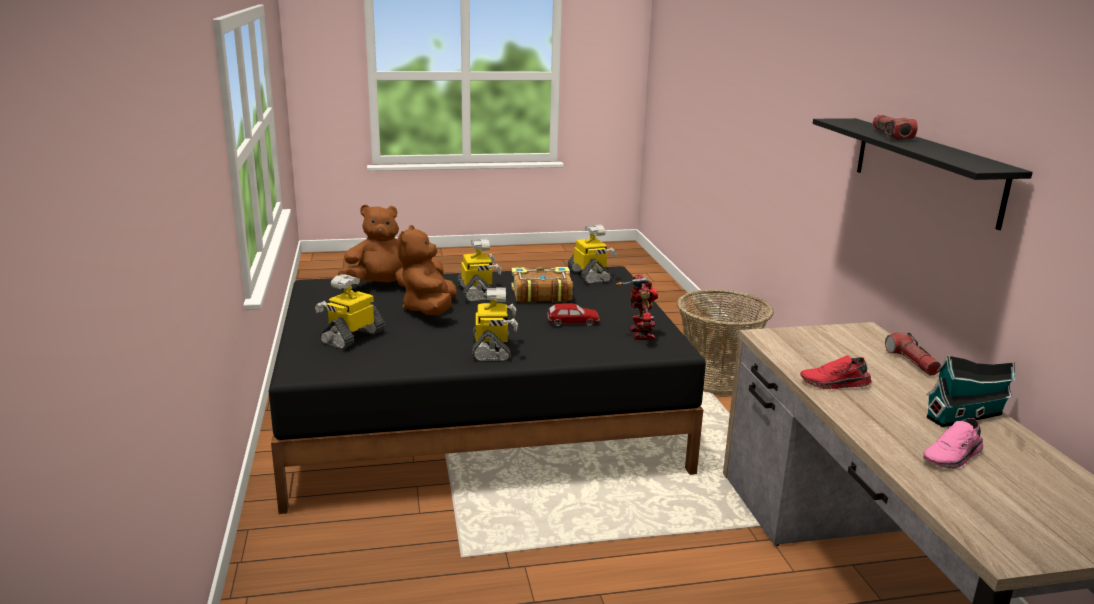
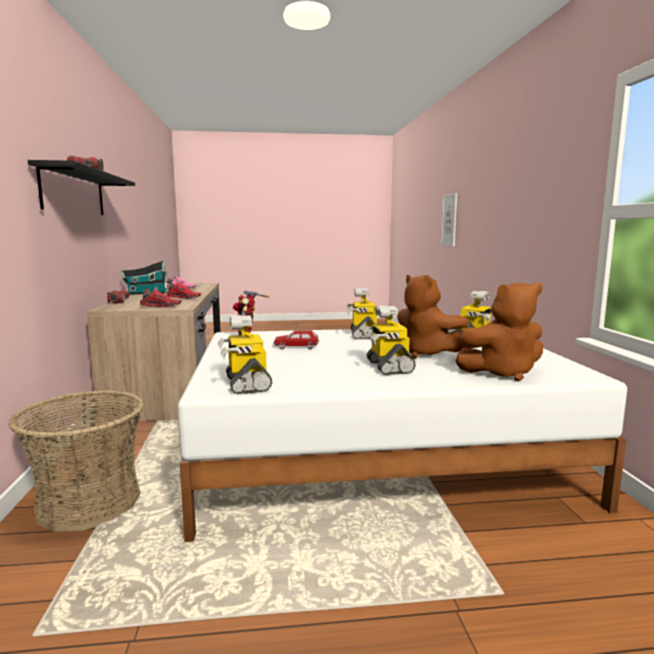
camera: 175 degrees left, 10 degrees down
black bed [269,266,706,514] -> white bed [178,329,627,542]
brown plush toy [397,225,457,315] -> brown plush toy turned 135 degrees clockwise [397,275,471,359]
book [511,267,573,303] -> none
none -> red shoe [140,289,182,307]
none -> picture [441,193,457,246]

